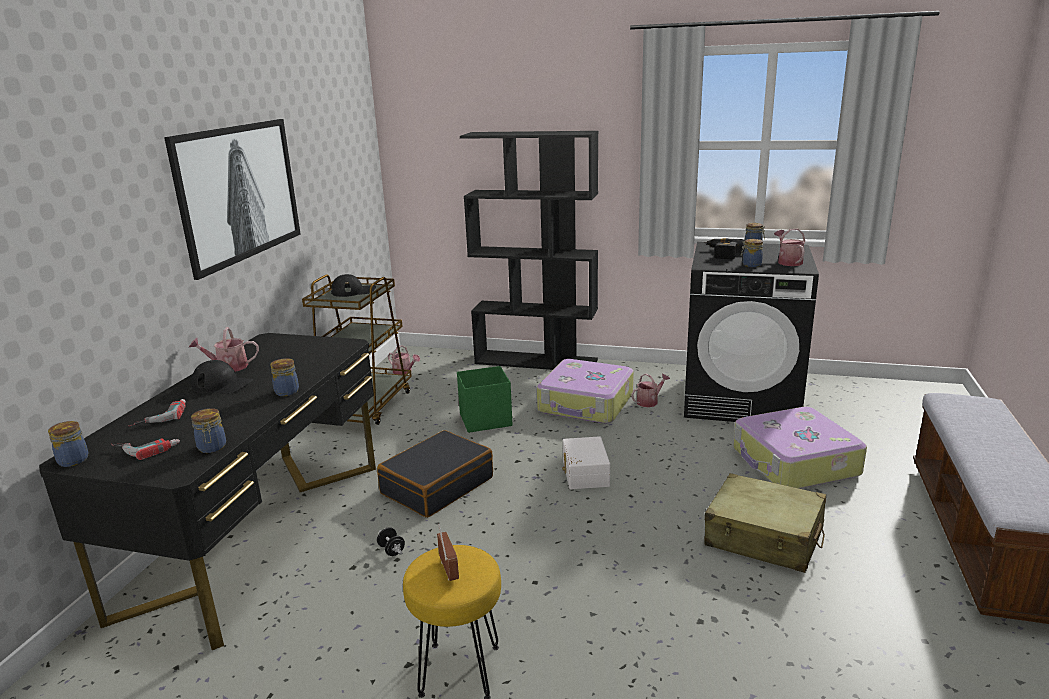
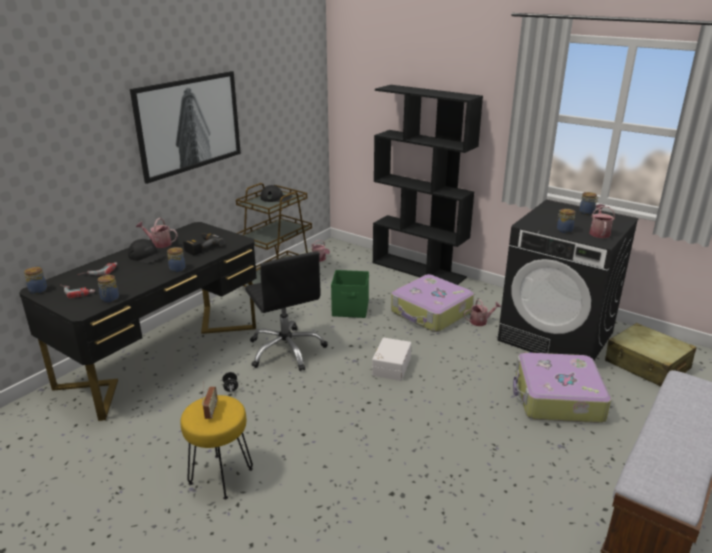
camera: 20 degrees right, 5 degrees up
black suitcase [377,430,493,518] -> black office chair [245,252,328,371]
power drill [704,238,745,259] -> power drill moved to [183,232,225,255]
beige suitcase [704,473,826,573] -> beige suitcase moved to [605,323,696,387]

